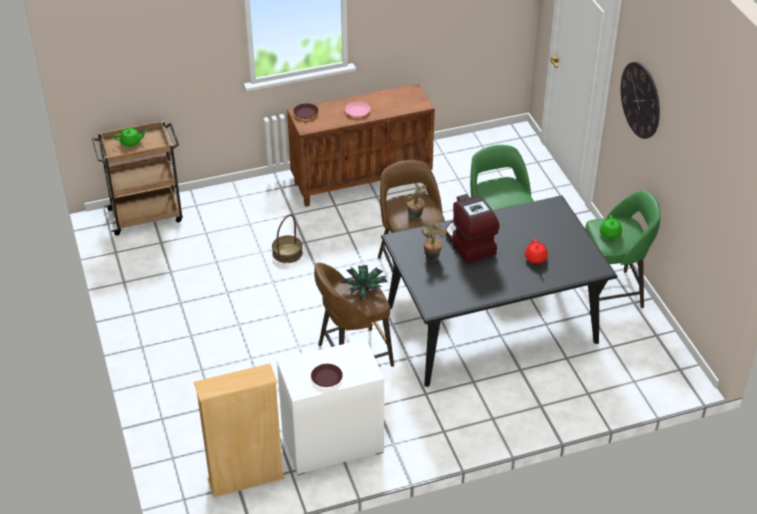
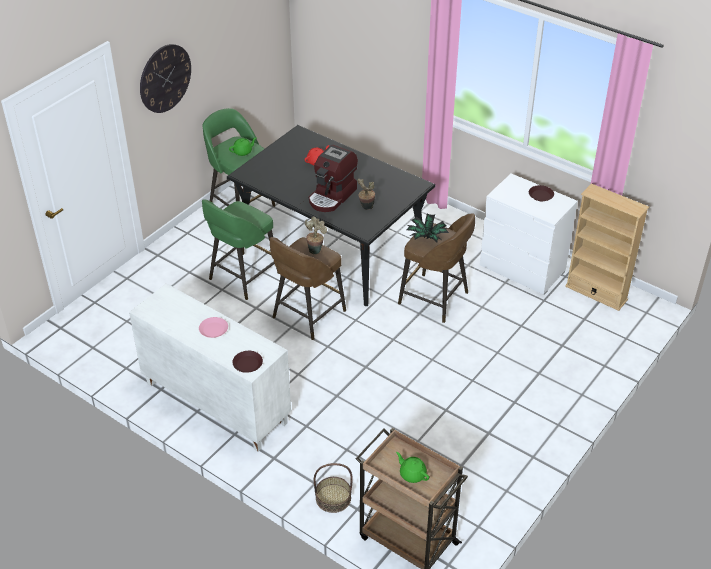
camera: 125 degrees left, 0 degrees up
basket [272,214,303,263] -> basket moved to [314,463,353,513]
brown cabinet [287,84,435,207] -> white cabinet [129,283,291,452]

